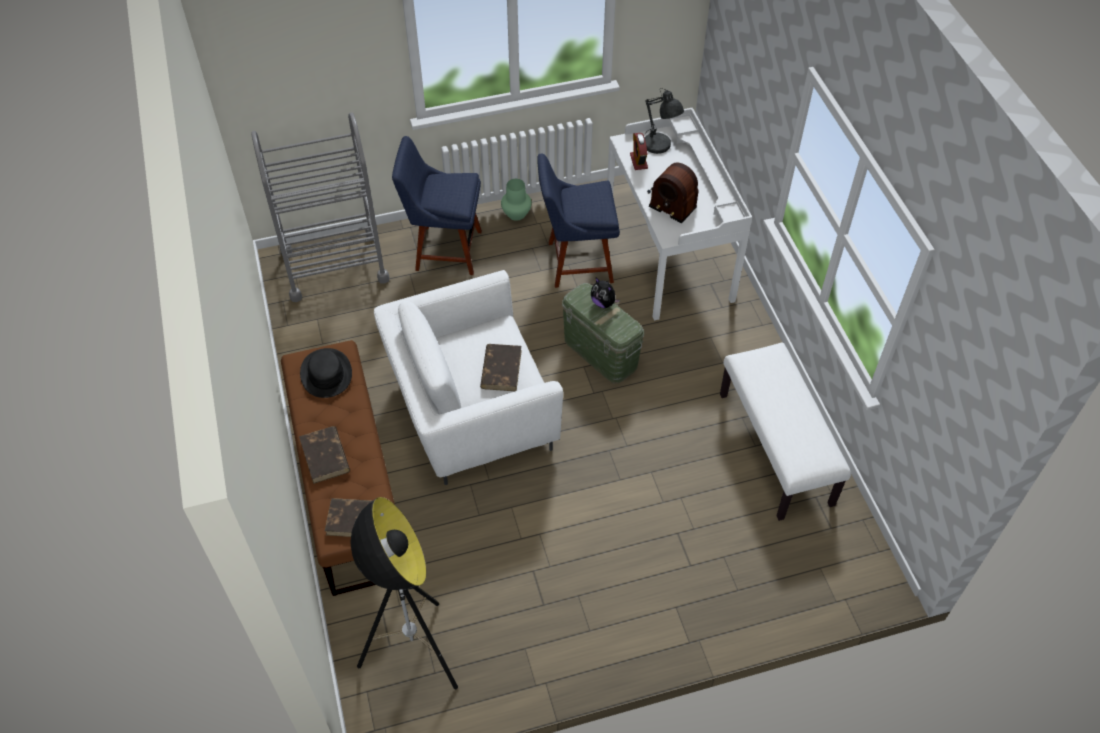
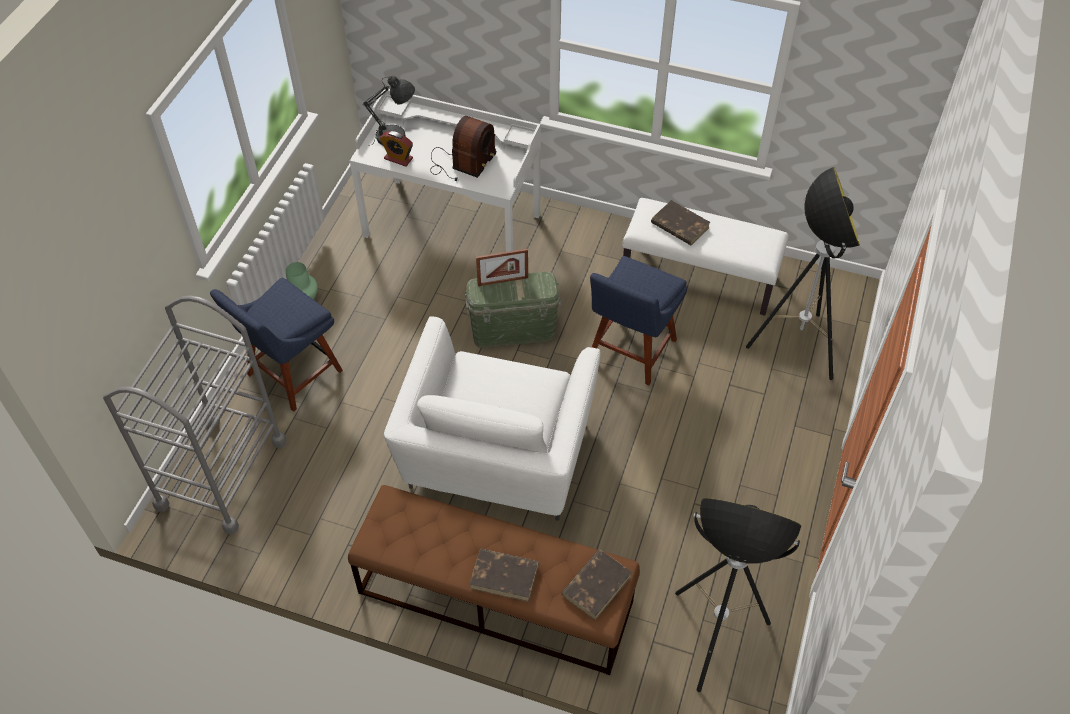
camera: 55 degrees left, 0 degrees up
black hat [300,348,352,398] -> none
brown book [480,344,522,391] -> brown book moved to [651,200,711,245]
blue chair [537,153,620,288] -> blue chair moved to [590,256,687,385]
plush toy [591,278,620,308] -> picture frame [476,248,528,286]
radio [647,163,699,223] -> radio turned 45 degrees counterclockwise [430,116,497,181]
none -> floor lamp [746,167,860,380]

